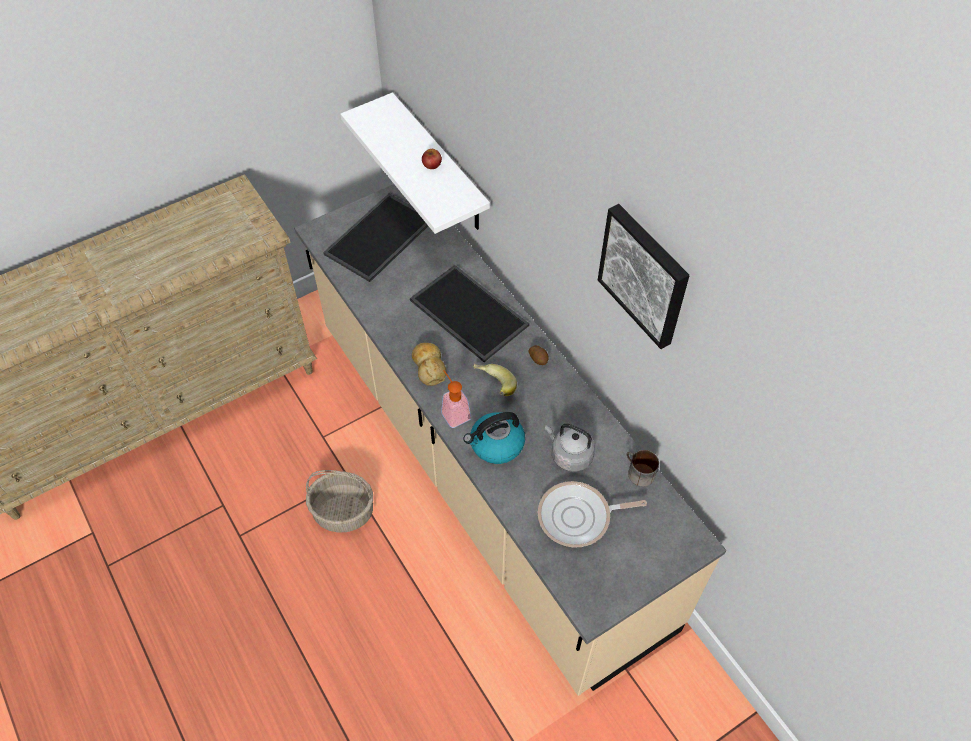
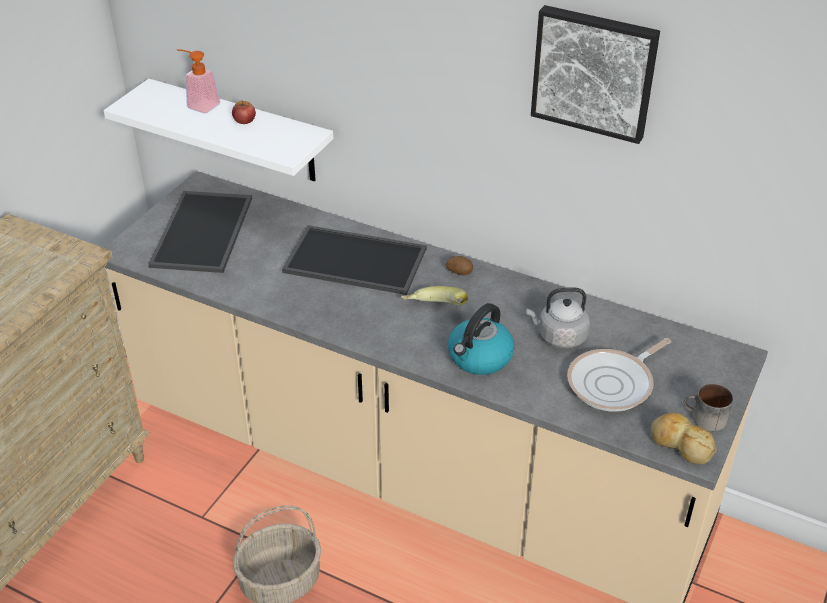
camera: 30 degrees left, 15 degrees down
bread [412,343,446,386] -> bread moved to [651,413,717,464]
soap dispenser [441,370,471,428] -> soap dispenser moved to [177,49,220,114]
mug [626,450,659,486] -> mug moved to [684,384,733,431]

